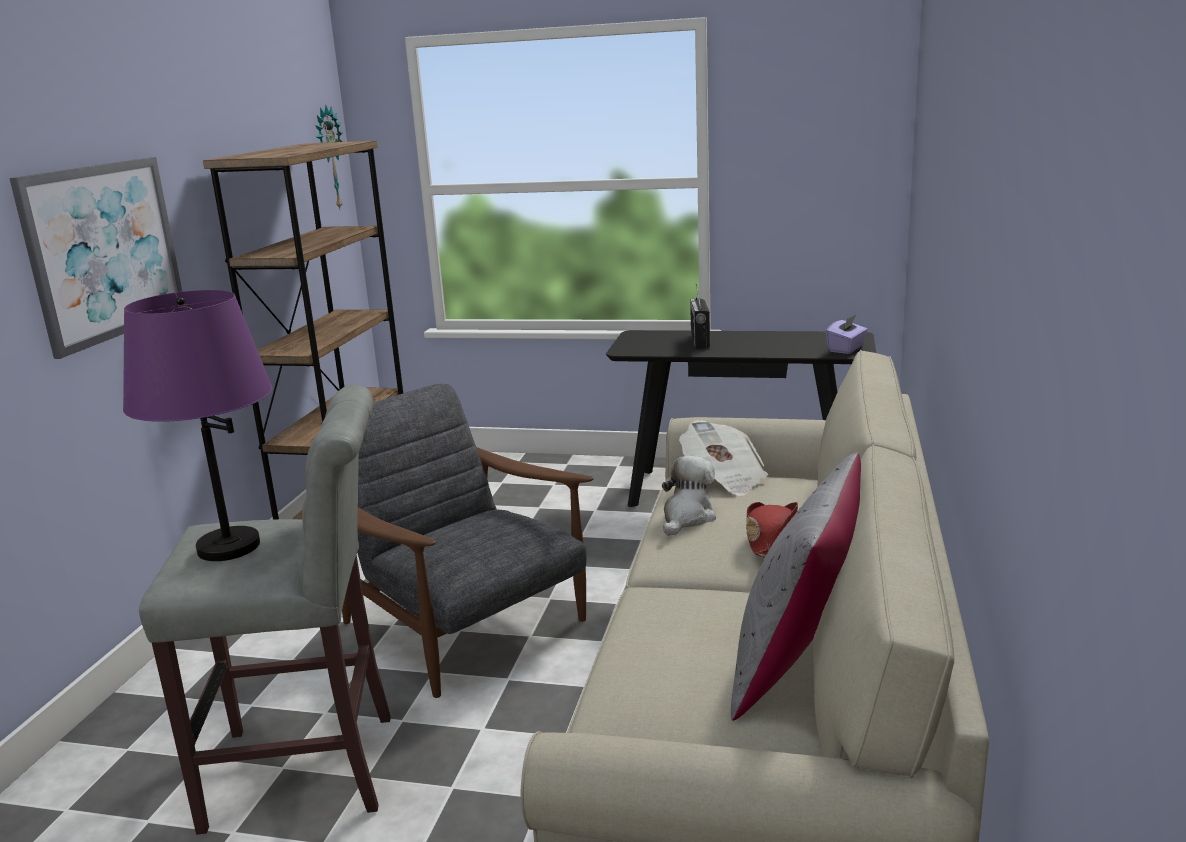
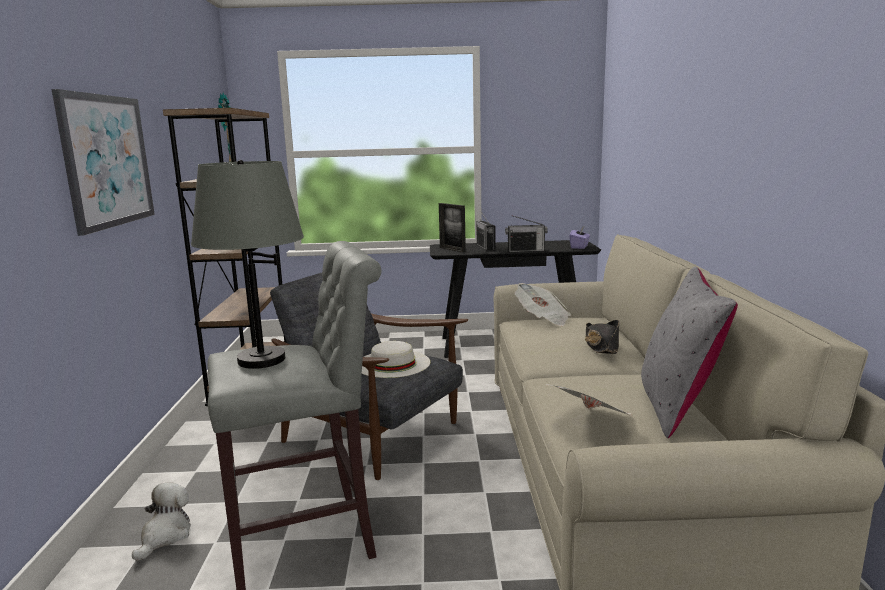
camera: 15 degrees left, 5 degrees down
purple table lamp [123,290,272,561] -> grey table lamp [191,160,304,369]
plush toy [662,456,716,536] -> plush toy moved to [132,482,191,561]
red hat [746,502,798,558] -> black hat [585,320,619,354]
none -> white hat [362,341,430,378]
none -> picture frame [439,203,466,252]
none -> radio [505,215,548,252]
none -> newspaper [545,384,632,416]

